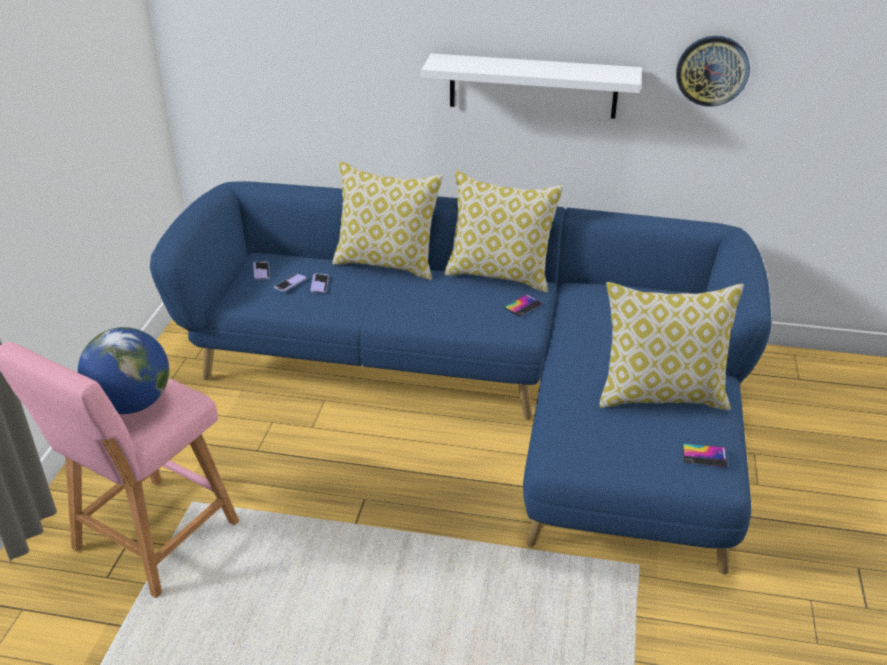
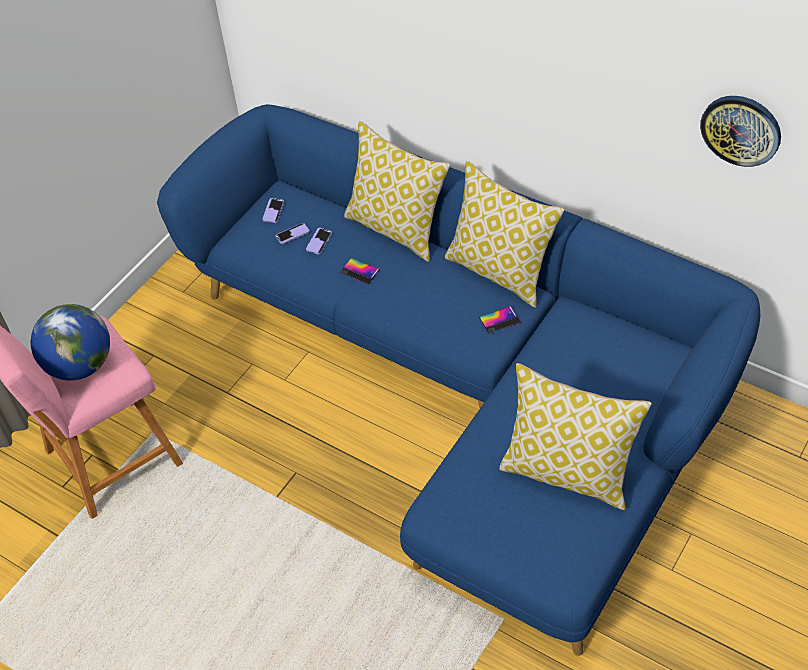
camera: 25 degrees right, 15 degrees up
white shelf [421,53,642,119] -> none
phone [683,443,727,467] -> phone moved to [340,258,380,285]

